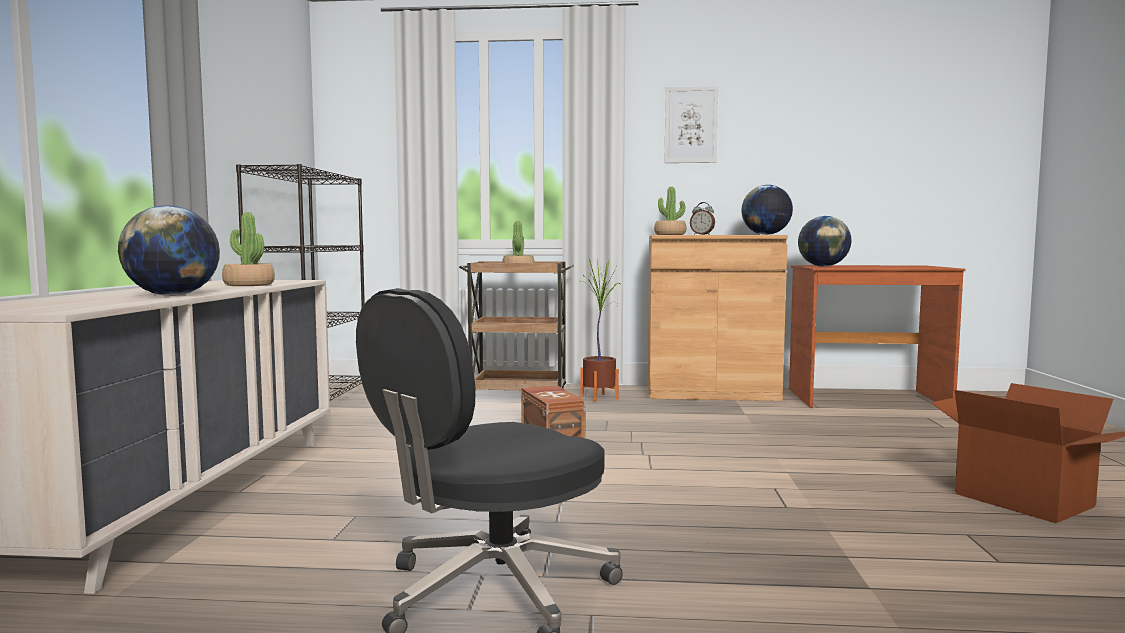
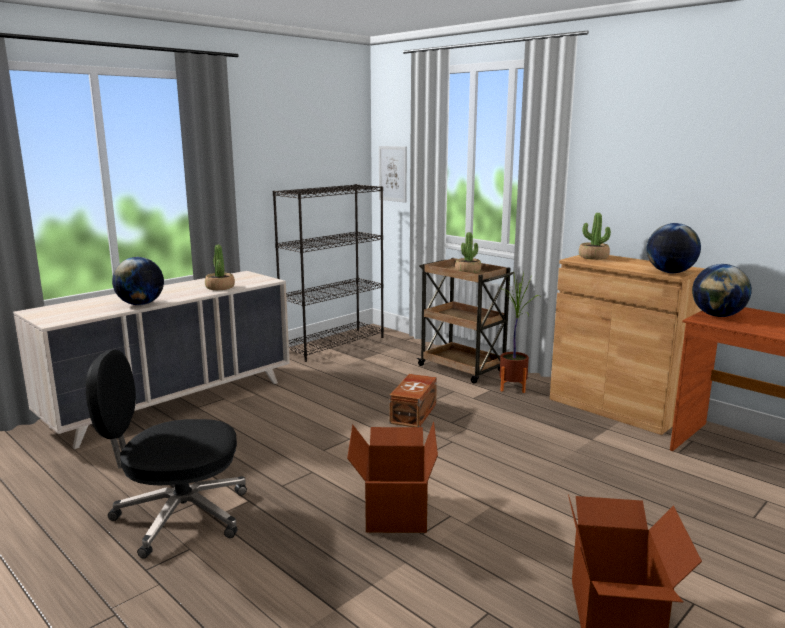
camera: 40 degrees right, 10 degrees up
picture [665,86,718,163] -> picture moved to [379,146,407,203]
alarm clock [690,202,715,235] -> none
none -> cardboard box [347,422,438,533]

